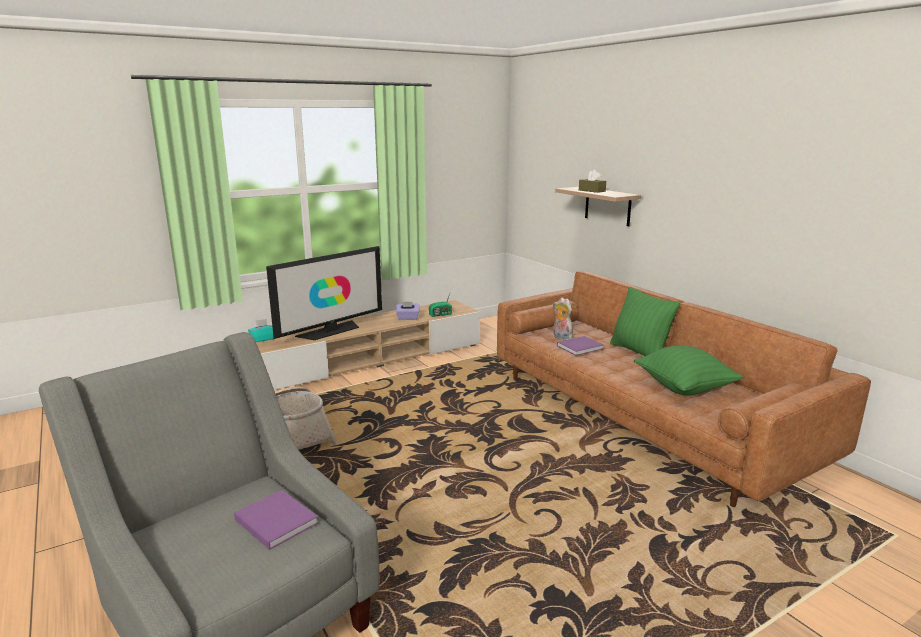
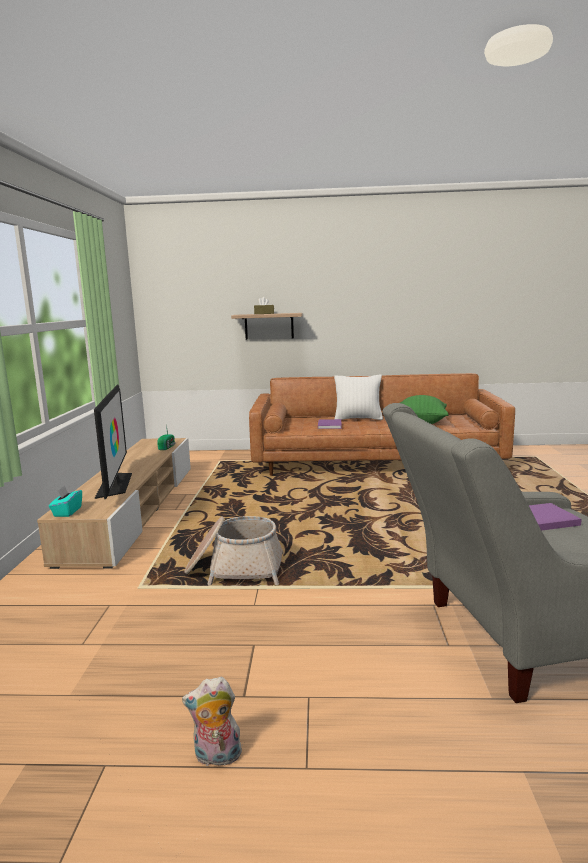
camera: 55 degrees left, 5 degrees down
purple tissue box [396,302,420,320] -> none
plush toy [553,297,573,341] -> plush toy moved to [182,677,243,766]
green pillow [610,287,680,356] -> white pillow [334,374,383,420]

